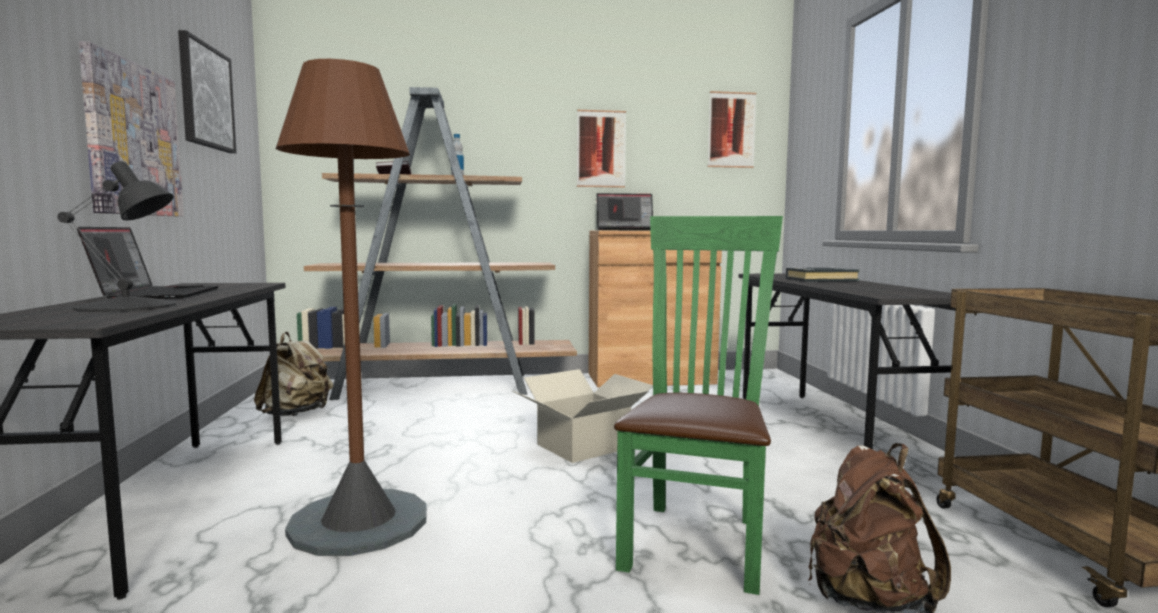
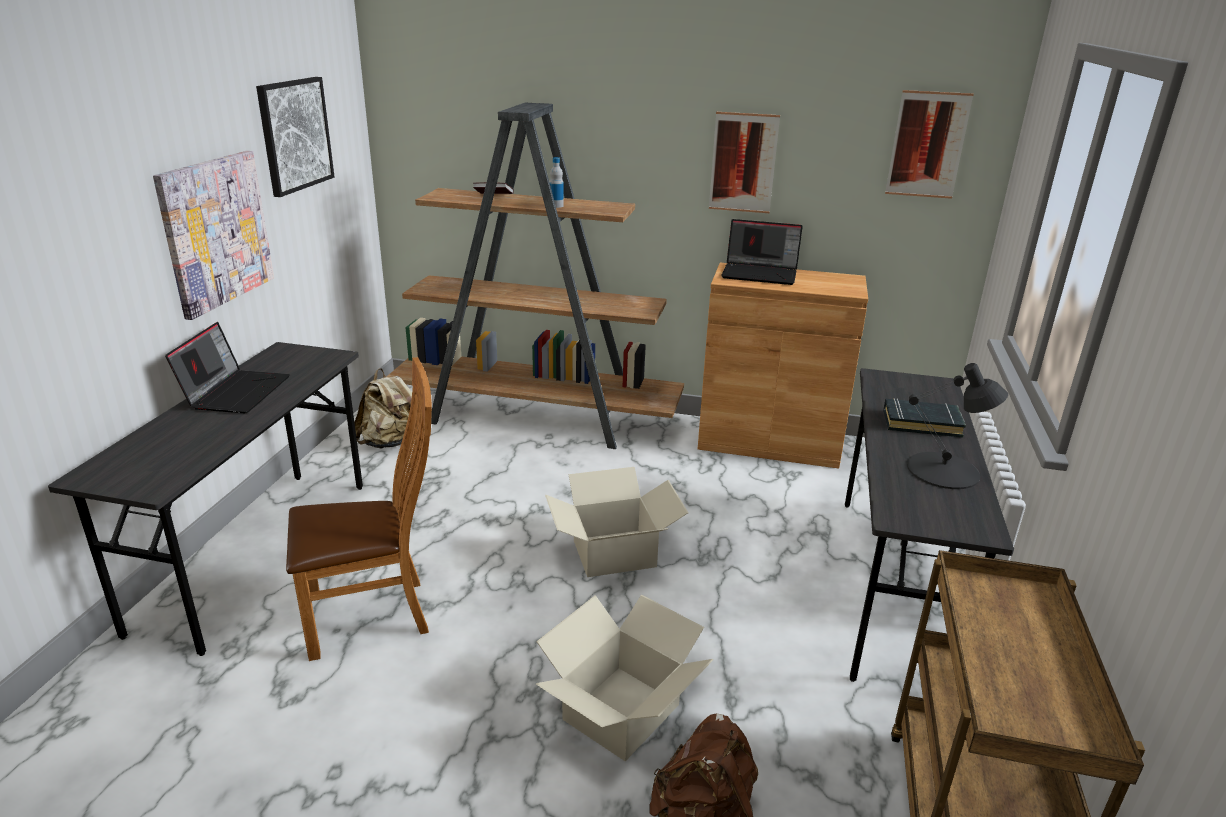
camera: 20 degrees right, 20 degrees up
black table lamp [57,161,176,312] -> black table lamp moved to [907,363,1008,489]
brown floor lamp [276,59,427,556] -> brown chair [286,357,432,661]
green chair [614,216,783,595] -> cardboard box [536,595,713,761]

